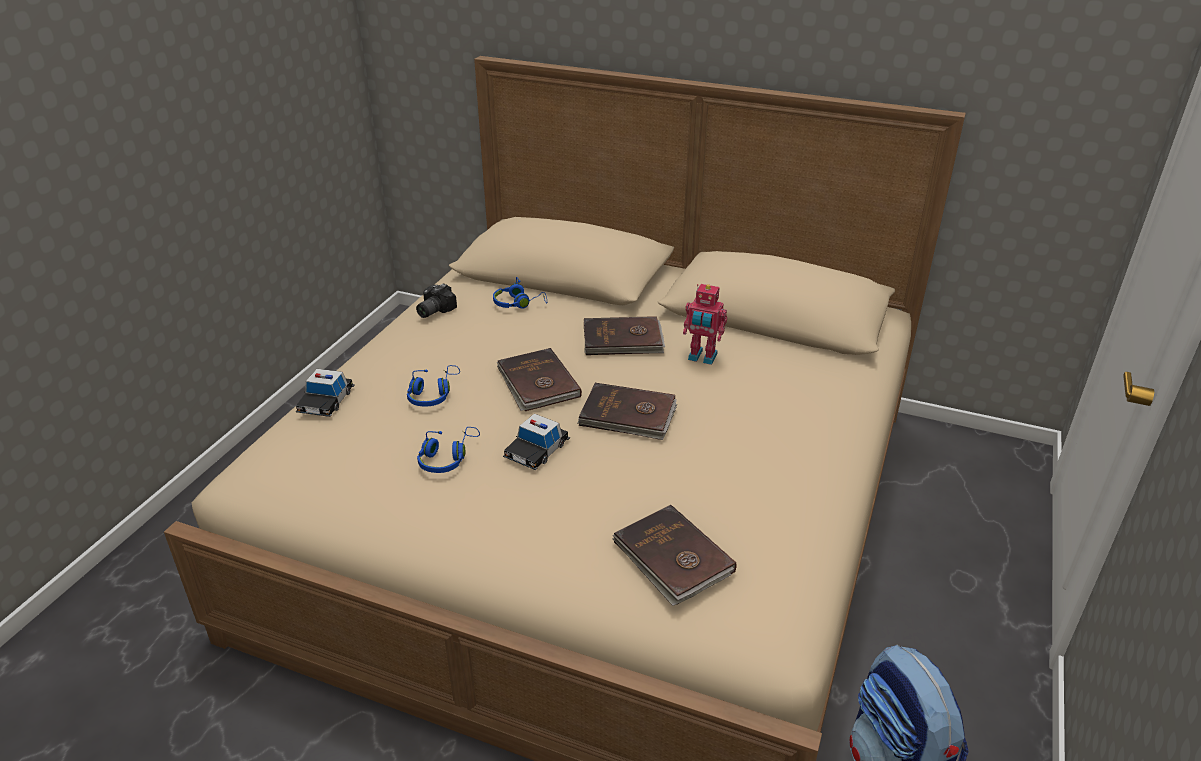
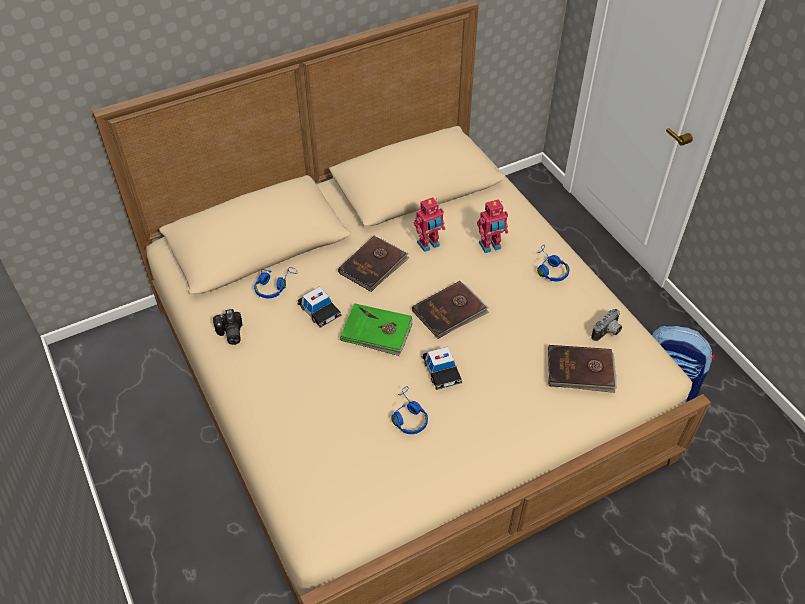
camera: 50 degrees left, 15 degrees up
toy car [296,369,355,417] -> toy car moved to [297,287,341,328]
blue headphones [407,365,460,406] -> blue headphones moved to [537,245,569,281]
brown book [497,348,582,411] -> green book [339,303,413,356]
none -> toy robot [477,199,508,253]
none -> camera [591,309,622,341]

